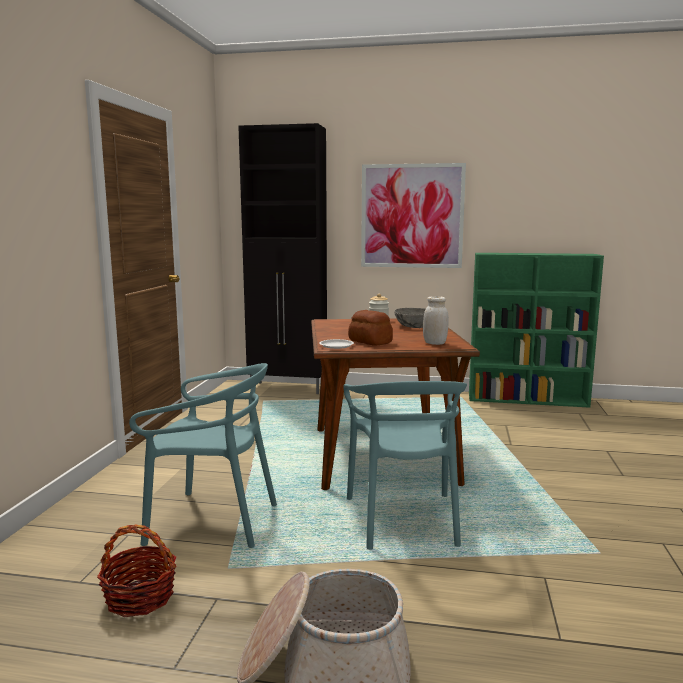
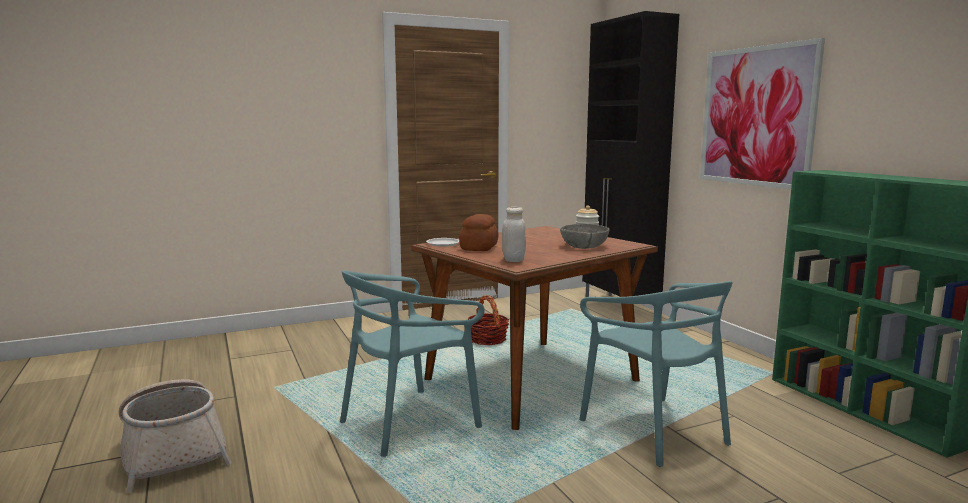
camera: 55 degrees right, 0 degrees up
basket [97,524,176,617] -> basket moved to [467,295,509,345]
turquoise chair [129,363,277,548] -> turquoise chair moved to [579,281,733,467]

